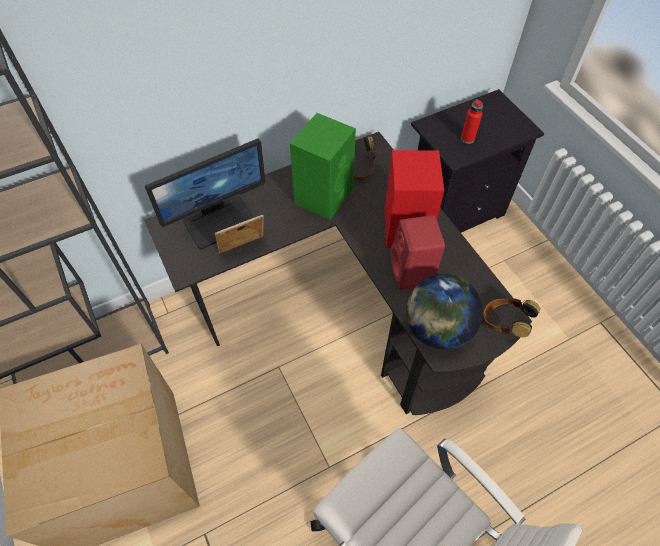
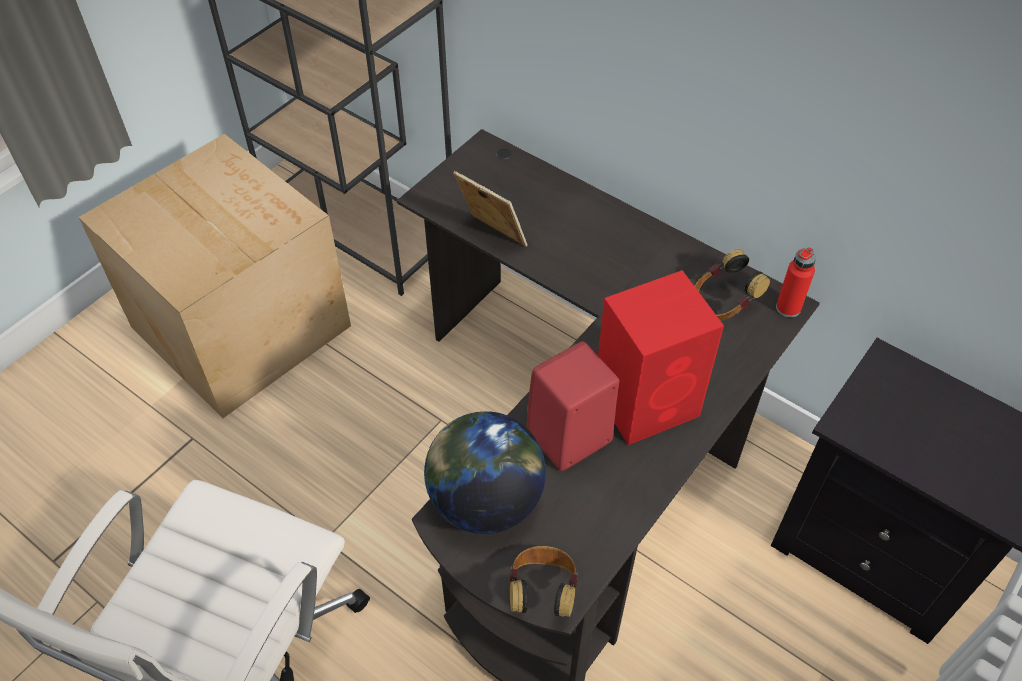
camera: 65 degrees right, 5 degrees down
monitor [145,139,266,249] -> none
green speaker [290,113,356,220] -> none
red bottle [461,99,483,144] -> red bottle moved to [776,247,816,317]

